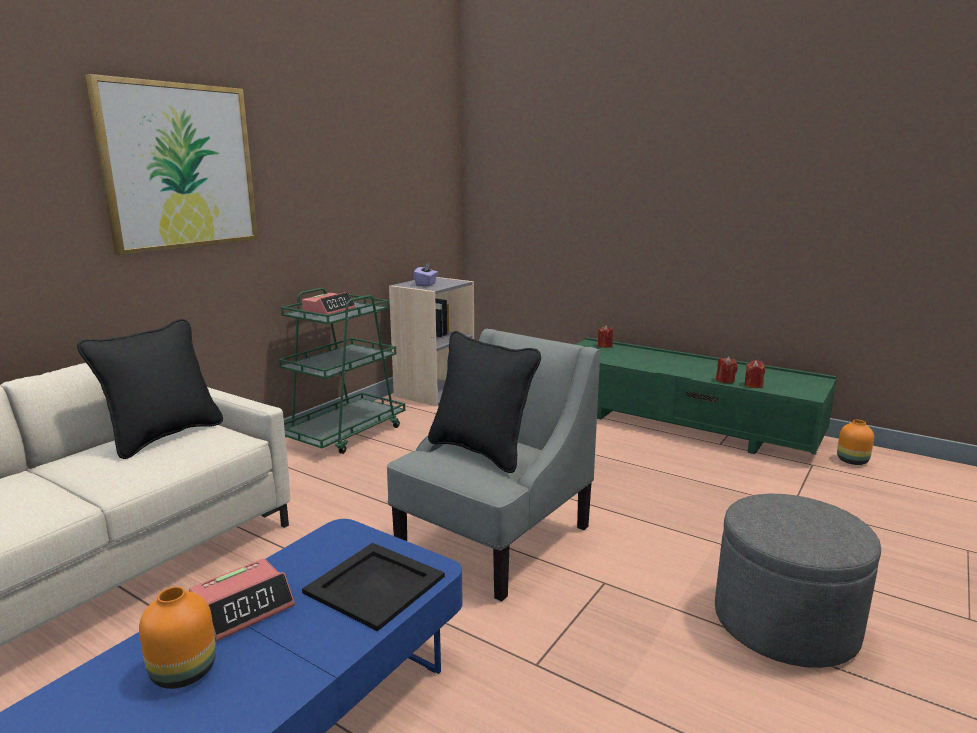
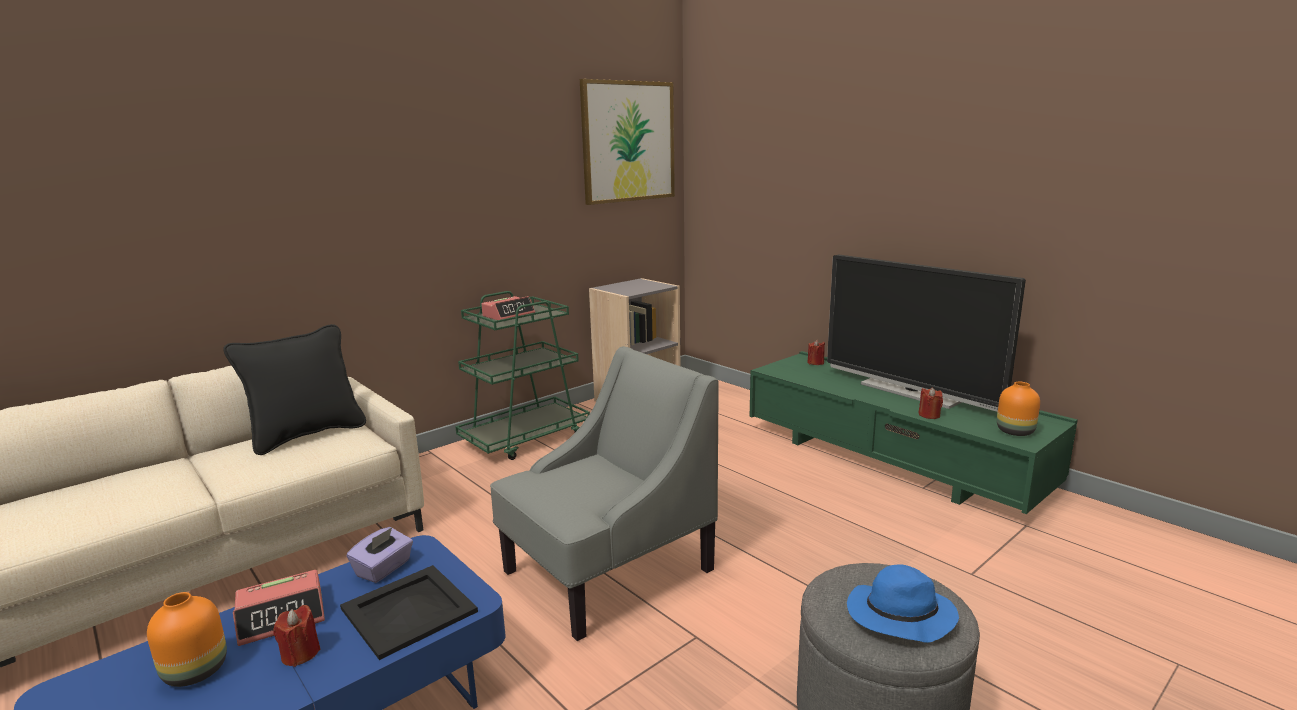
camera: 15 degrees right, 0 degrees up
picture [85,74,258,255] -> picture moved to [580,79,675,205]
purple tissue box [414,262,438,286] -> purple tissue box moved to [347,527,413,583]
black pillow [428,331,541,473] -> none
red candle [744,360,766,388] -> red candle moved to [273,605,321,667]
orange vase [837,420,874,465] -> orange vase moved to [997,382,1040,436]
none -> television [827,255,1026,412]
none -> blue hat [847,564,959,643]

